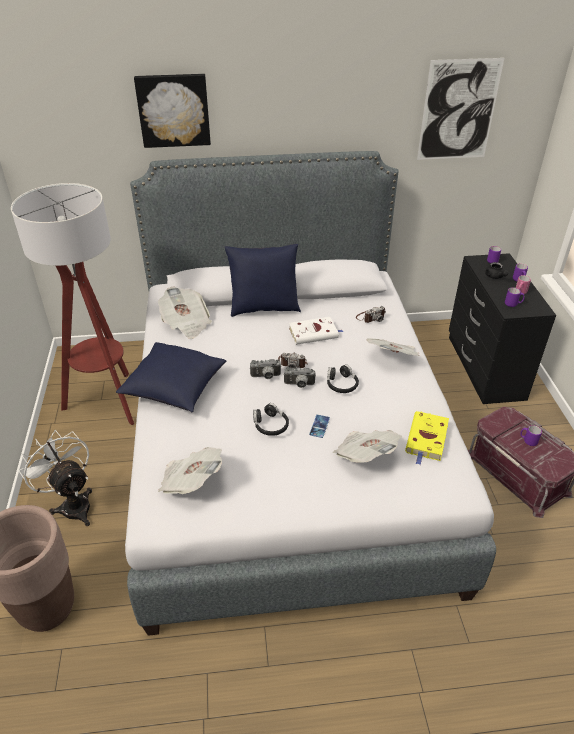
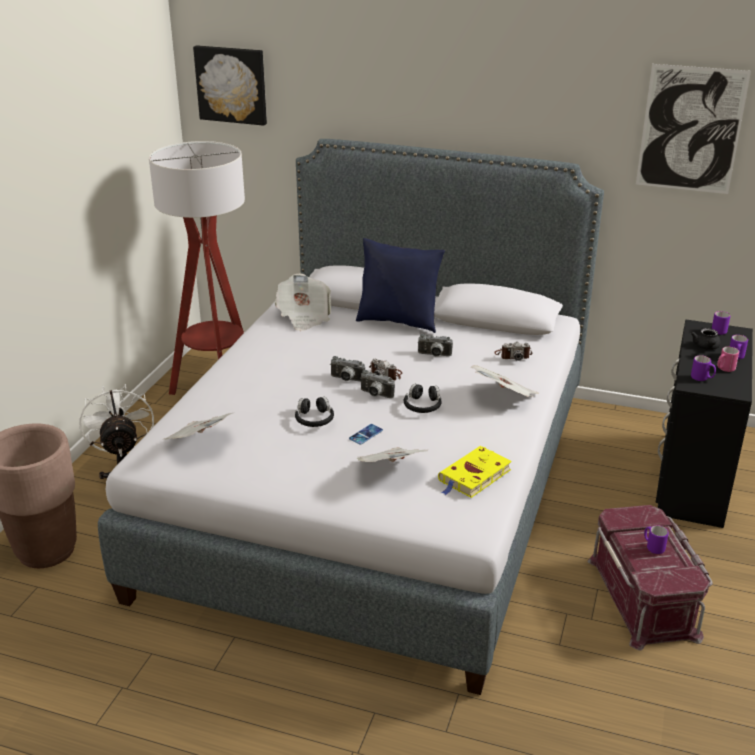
camera: 25 degrees right, 10 degrees down
blue pillow [116,342,227,412] -> none
picture [134,74,211,148] -> picture moved to [193,45,267,126]
white book [289,317,343,345] -> camera [418,334,453,356]

